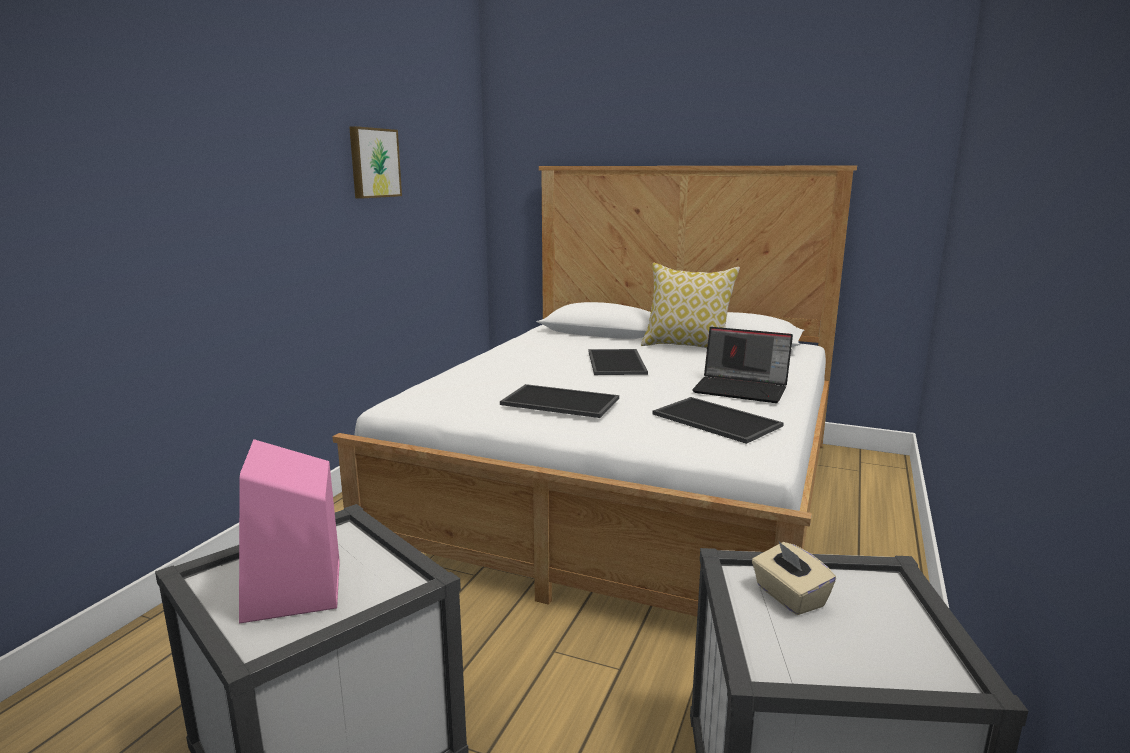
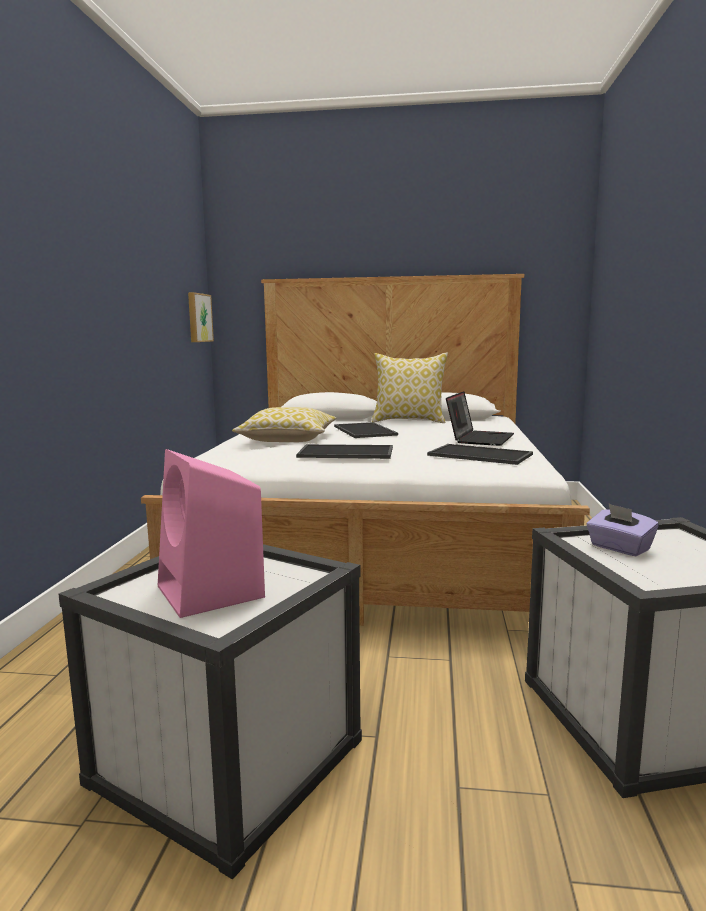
camera: 15 degrees left, 5 degrees down
picture [349,126,402,198] -> picture moved to [188,292,214,342]
laptop [692,327,793,403] -> laptop turned 75 degrees counterclockwise [446,391,514,446]
beige tissue box [752,542,836,615] -> purple tissue box [587,503,659,556]
none -> pillow [232,407,336,442]

